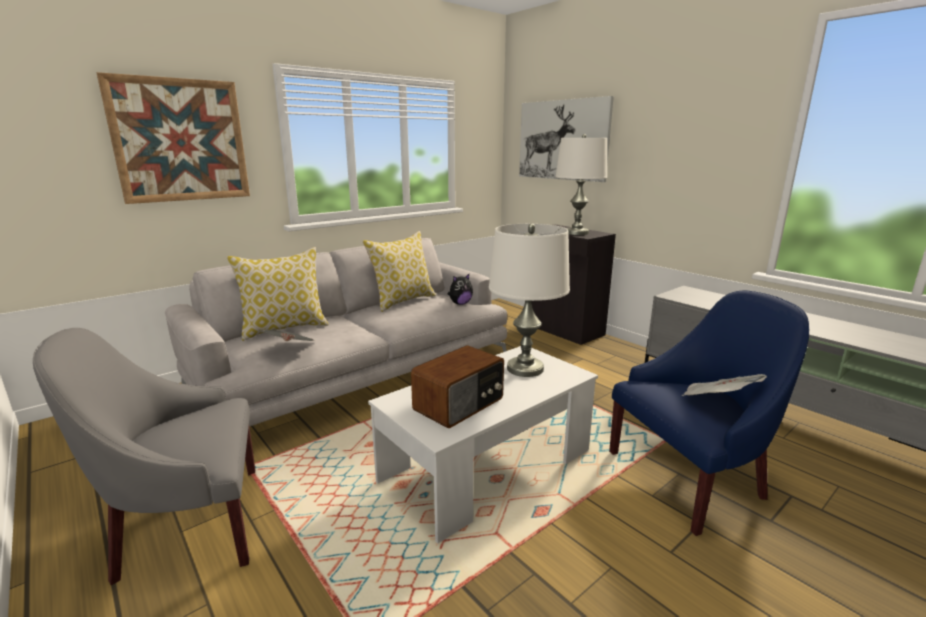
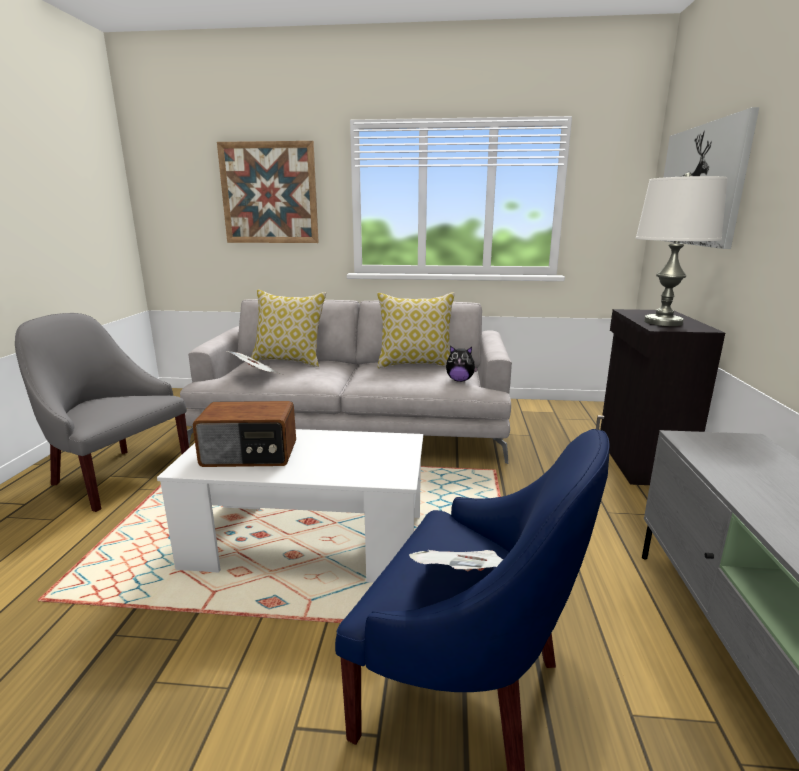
camera: 45 degrees right, 0 degrees up
white table lamp [489,223,570,377] -> none

